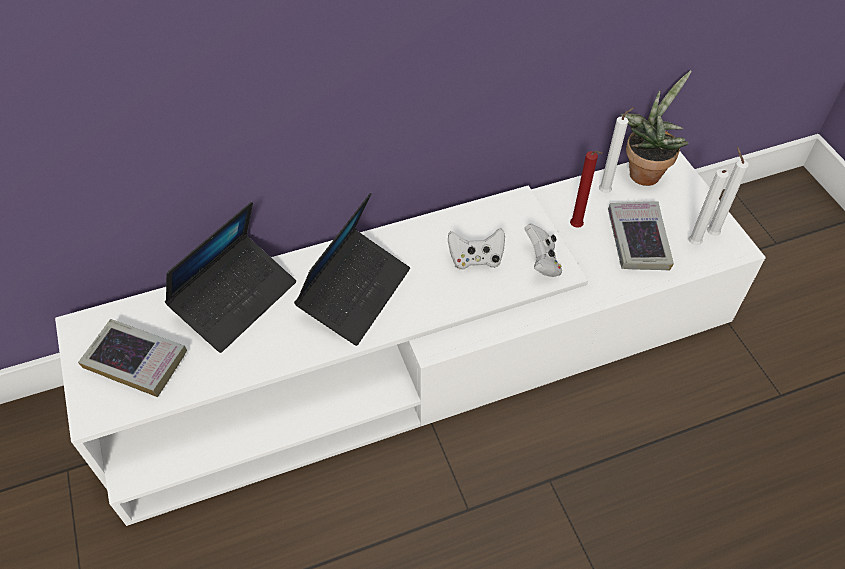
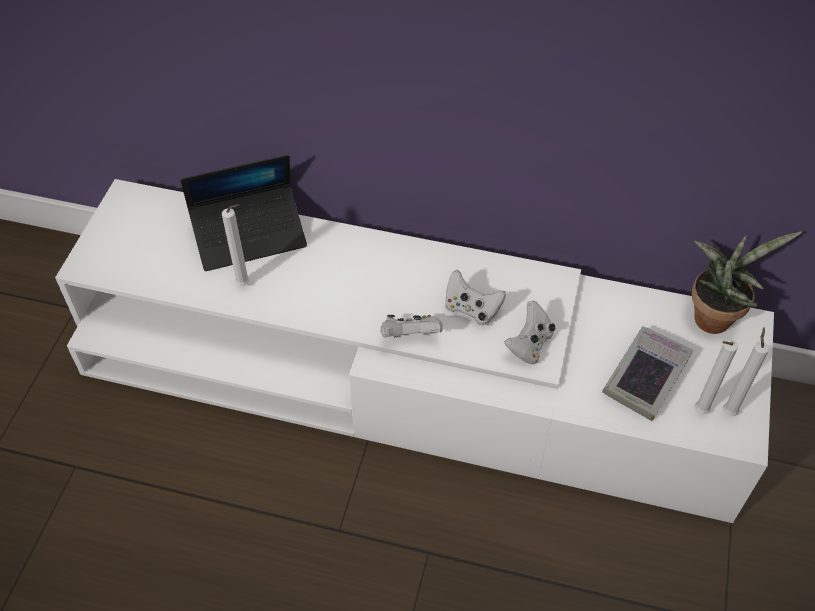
camera: 35 degrees right, 0 degrees up
book [78,319,187,397] -> none
laptop [294,193,410,346] -> none
red candle [570,151,603,228] -> none
white candle [599,107,635,193] -> white candle moved to [222,204,250,286]
none -> white game controller [380,315,443,338]

